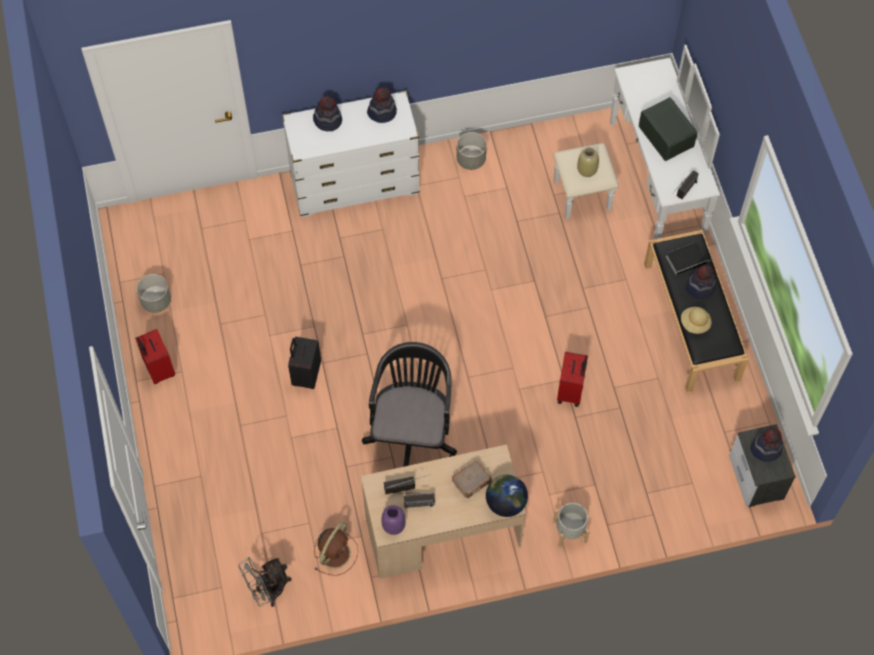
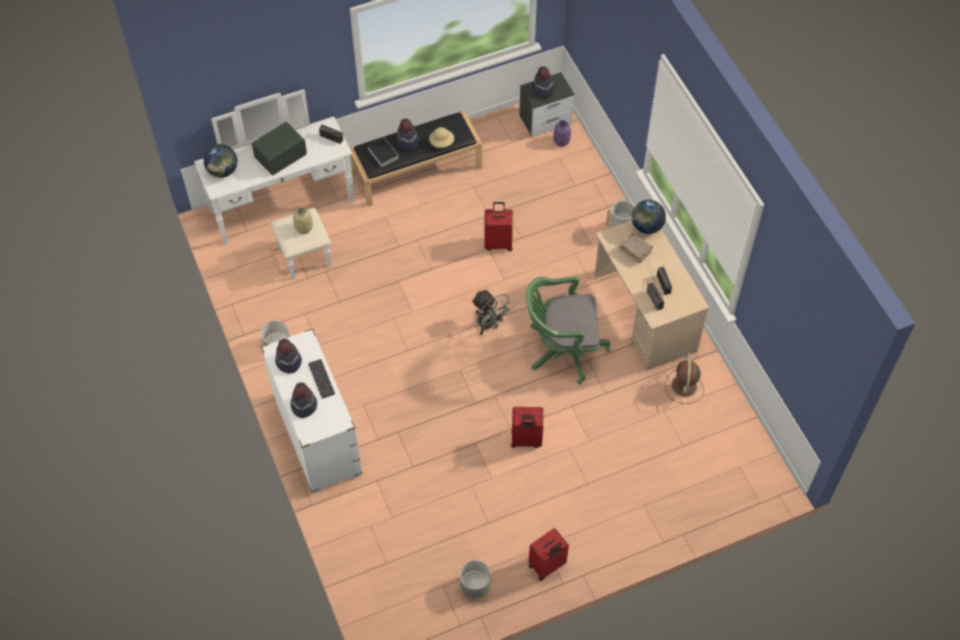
camera: 100 degrees left, 5 degrees down
grey fan [239,557,292,607] -> grey fan moved to [472,290,514,335]
black suitcase [288,337,321,389] -> red suitcase [511,407,543,448]
brown fan [314,522,358,576] -> brown fan turned 105 degrees counterclockwise [665,354,704,404]
black office chair [362,342,457,467] -> green office chair [526,276,610,384]
purple vase [381,505,406,535] -> purple vase moved to [553,120,571,146]
none -> globe [204,144,237,178]
none -> keyboard [308,359,335,399]

